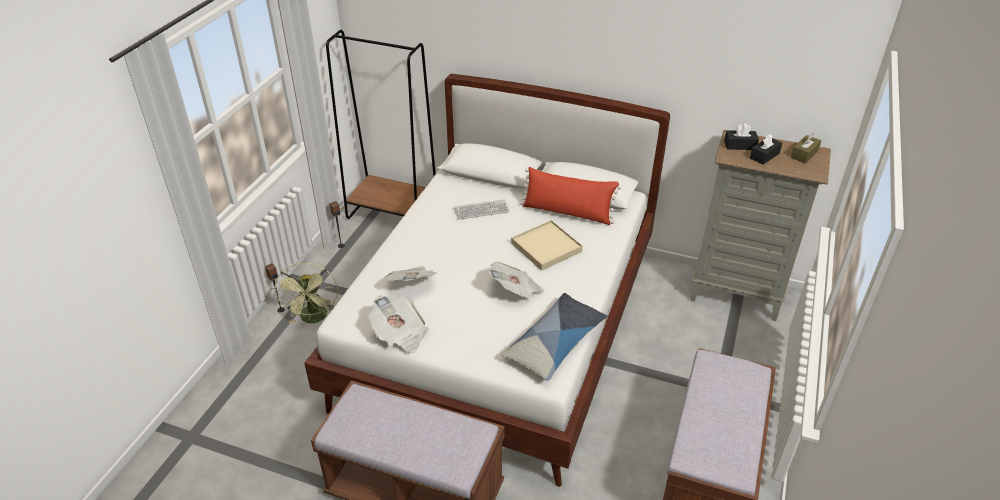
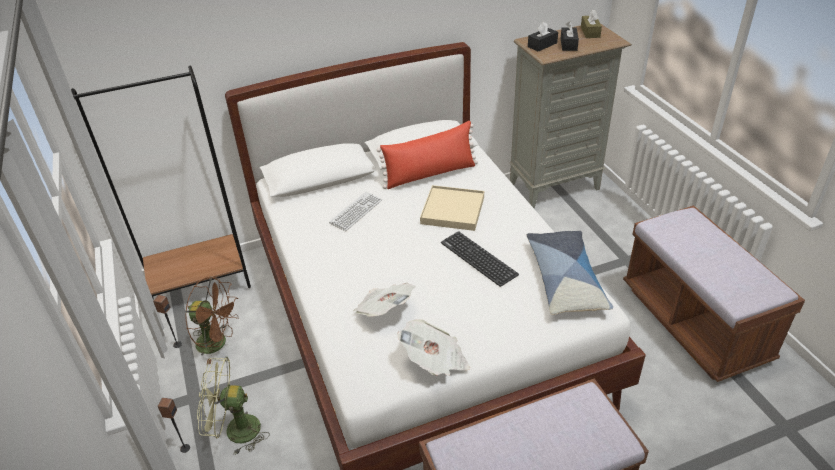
camera: 40 degrees left, 0 degrees up
green fan [274,263,338,323] -> green fan turned 135 degrees clockwise [197,357,270,455]
newspaper [488,262,544,297] -> keyboard [441,232,519,287]
none -> brown fan [185,277,238,364]

